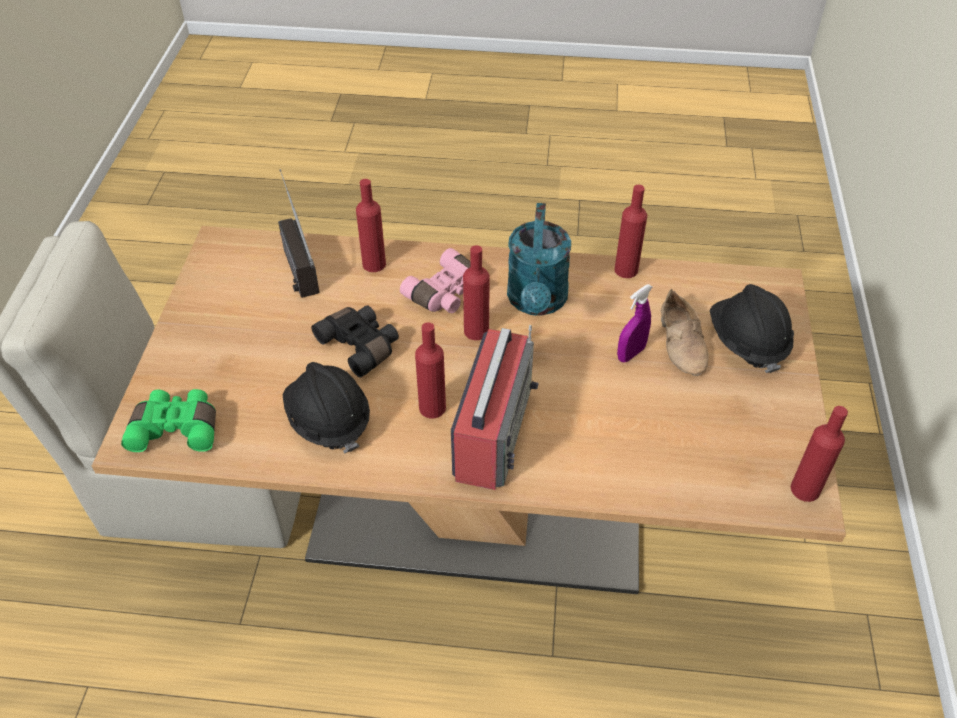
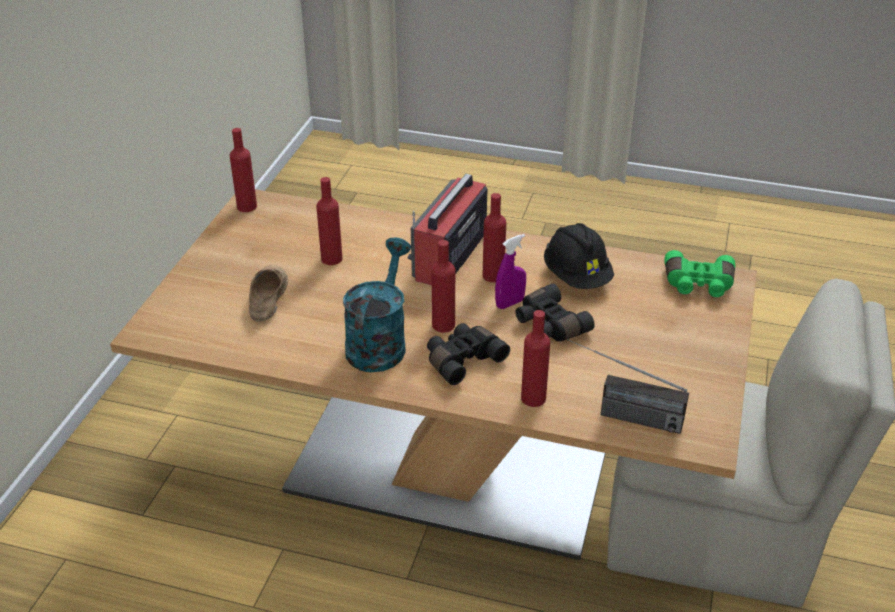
camera: 170 degrees left, 10 degrees down
radio [278,169,320,298] -> radio turned 120 degrees clockwise [567,339,689,434]
pink binoculars [400,248,471,313] -> black binoculars [427,323,510,385]
red bottle [614,185,647,278] -> red bottle moved to [316,177,343,265]
purple spray bottle [617,284,652,362] -> purple spray bottle moved to [495,234,526,309]
black hard hat [710,284,794,373] -> none

